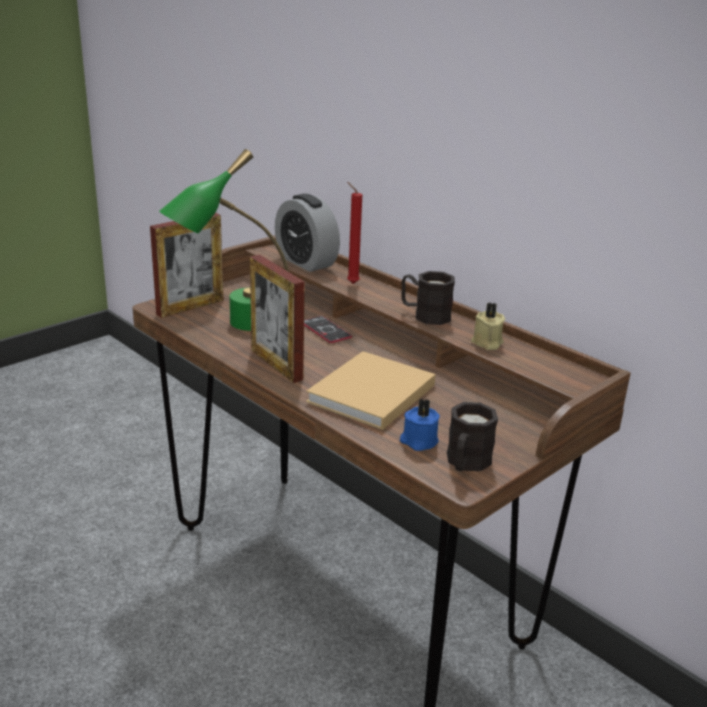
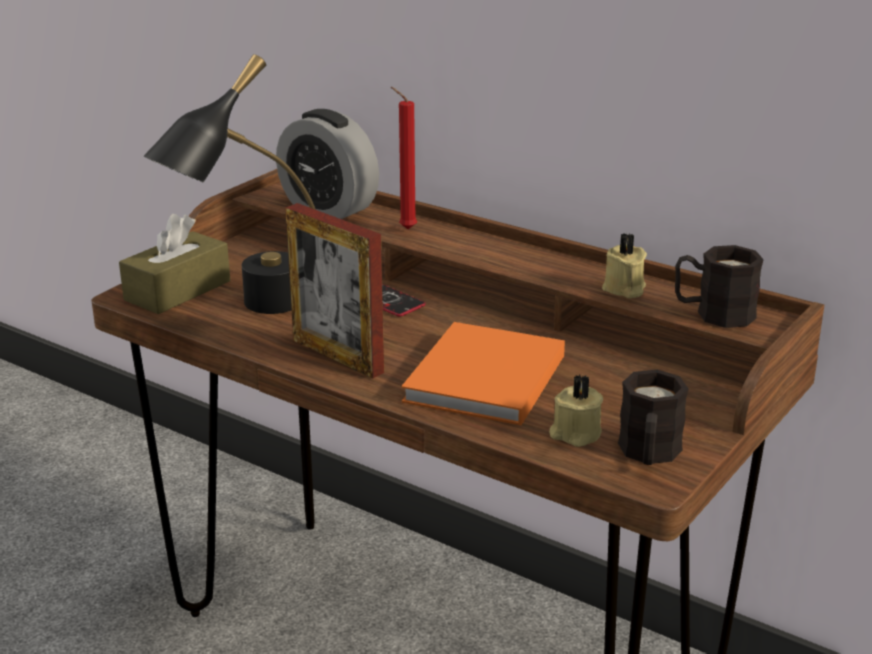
camera: 10 degrees left, 0 degrees up
picture frame [150,213,224,318] -> brown tissue box [119,214,230,314]
green table lamp [159,149,289,331] -> black table lamp [143,54,316,314]
beige book [306,351,436,430] -> orange book [401,322,565,425]
blue candle [400,399,440,451] -> beige candle [549,375,603,447]
black mug [402,271,455,325] -> black mug moved to [675,245,764,328]

